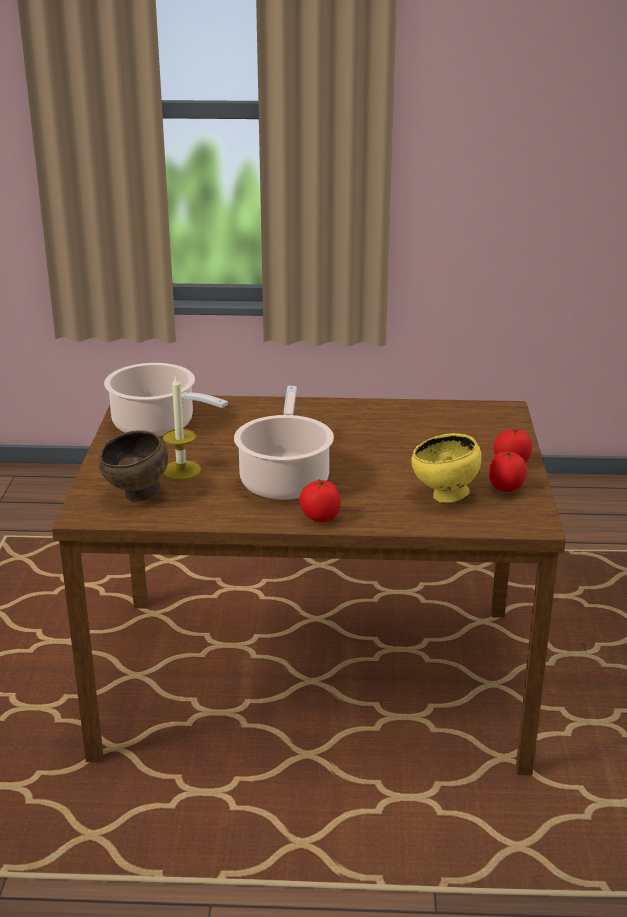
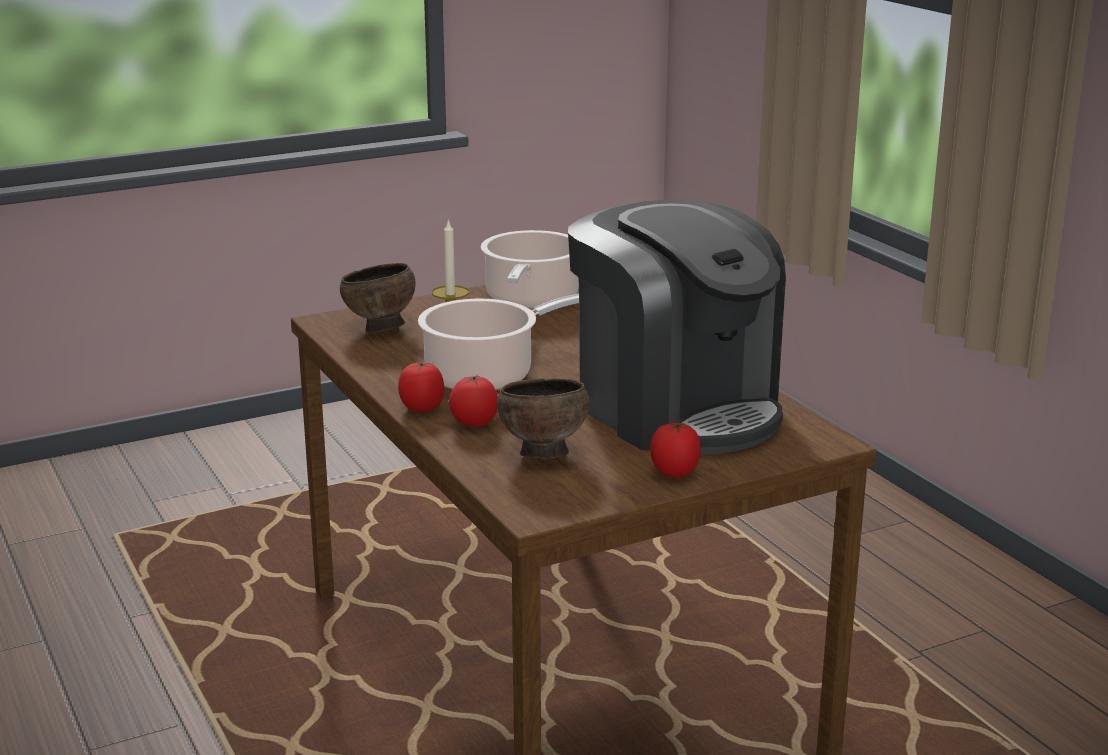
camera: 60 degrees right, 5 degrees down
yellow bowl [411,433,482,503] -> brown bowl [497,378,590,459]
tomato [489,452,527,492] -> tomato moved to [449,375,498,427]
none -> coffee machine [568,200,786,455]

